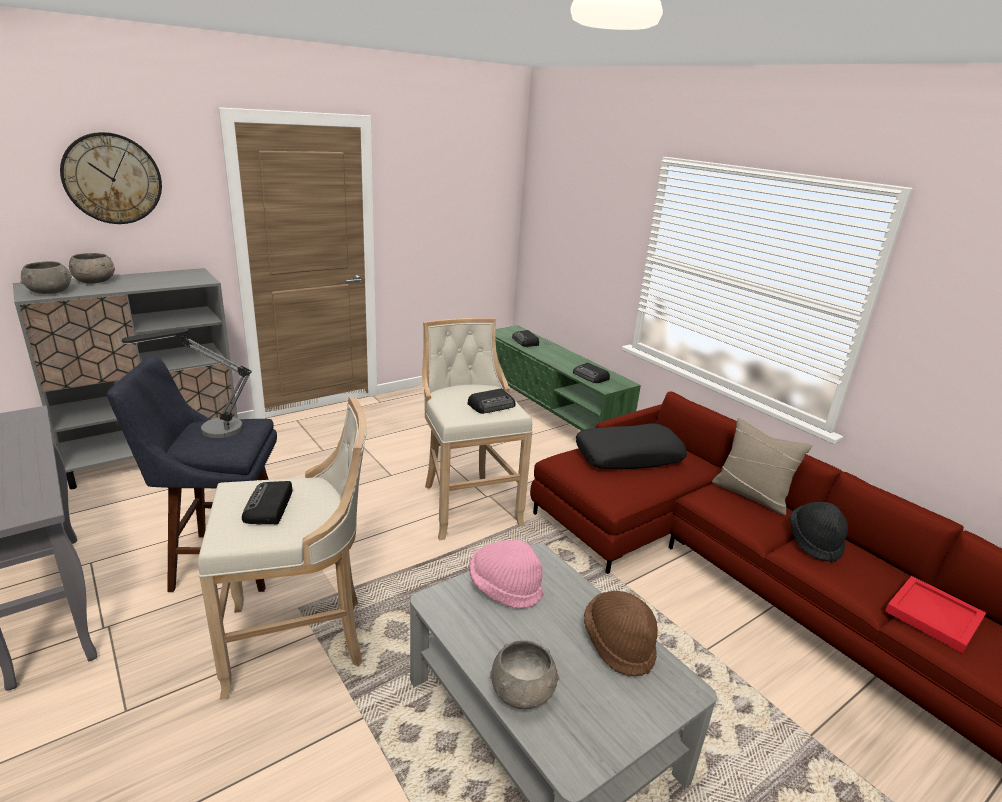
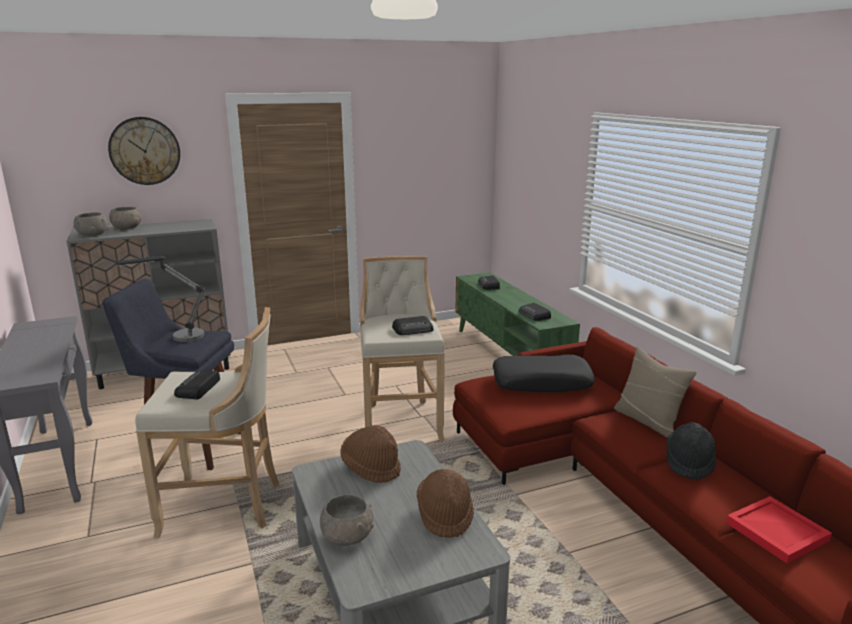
camera: 15 degrees right, 5 degrees down
pink hat [469,540,543,609] -> brown hat [340,425,401,483]

